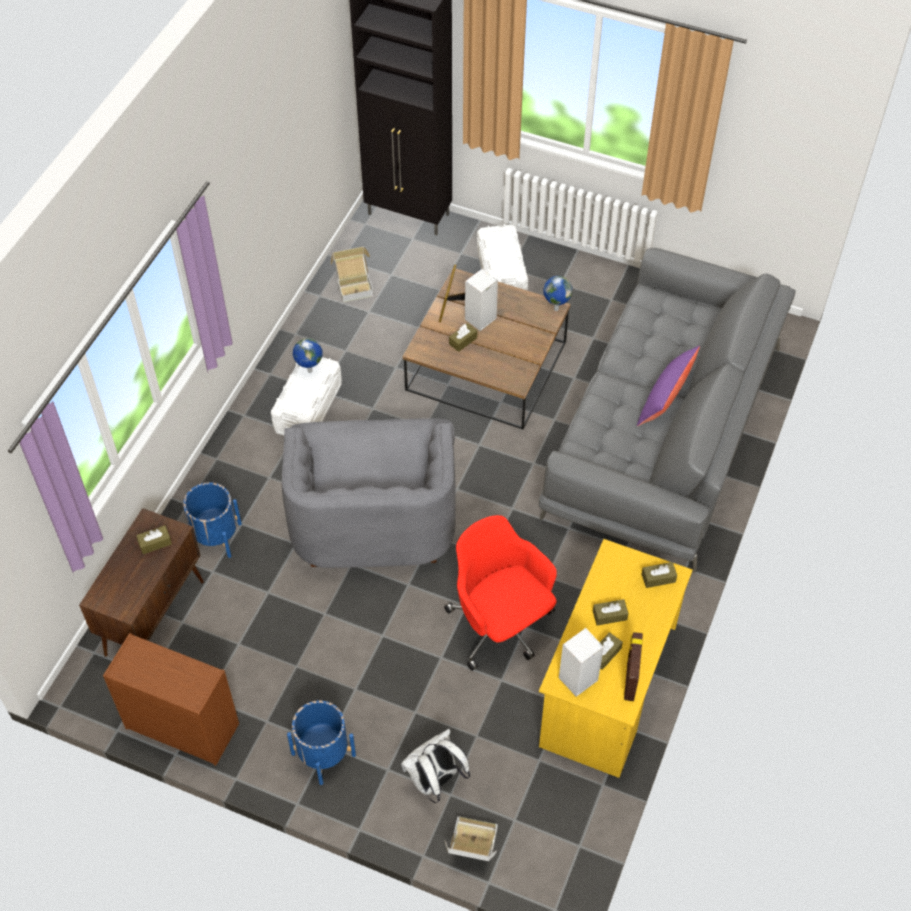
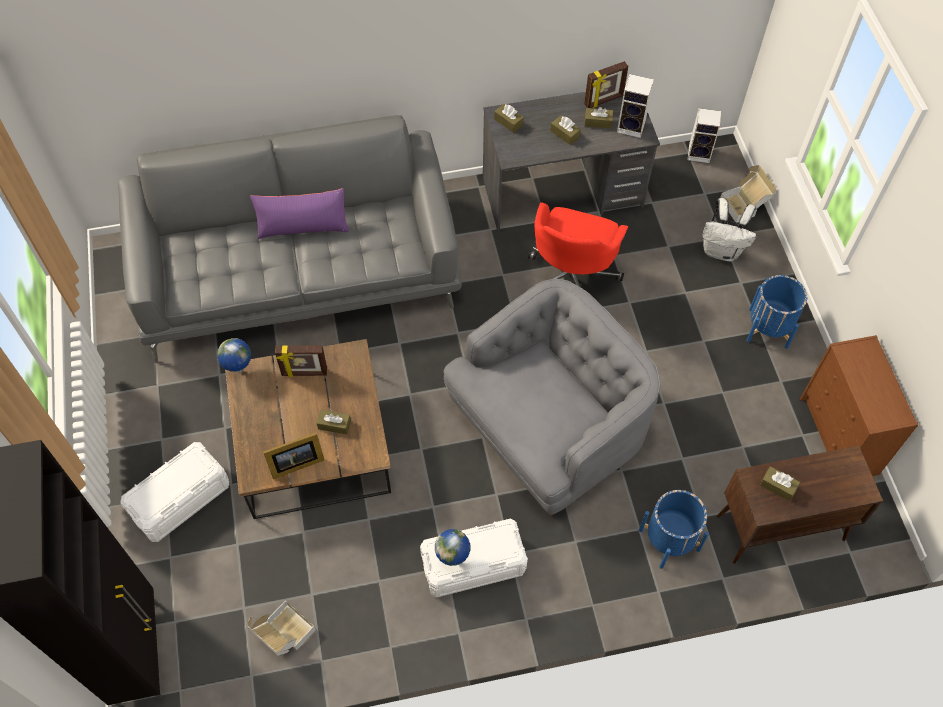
camera: 125 degrees left, 5 degrees up
speaker [465,269,498,331] -> speaker moved to [688,108,721,163]
yellow desk [539,539,693,778] -> grey desk [483,92,660,231]
none -> picture frame [275,345,327,377]

